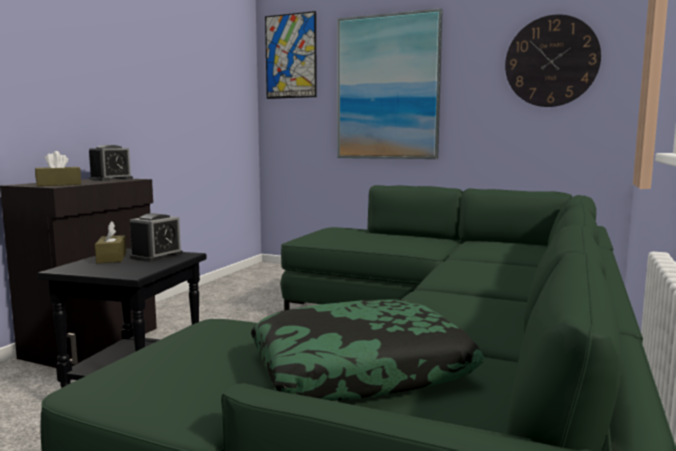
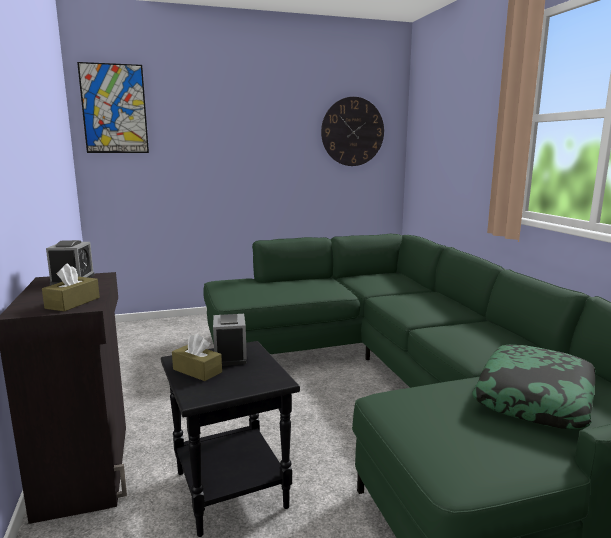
camera: 40 degrees left, 5 degrees up
picture [337,8,443,159] -> none

